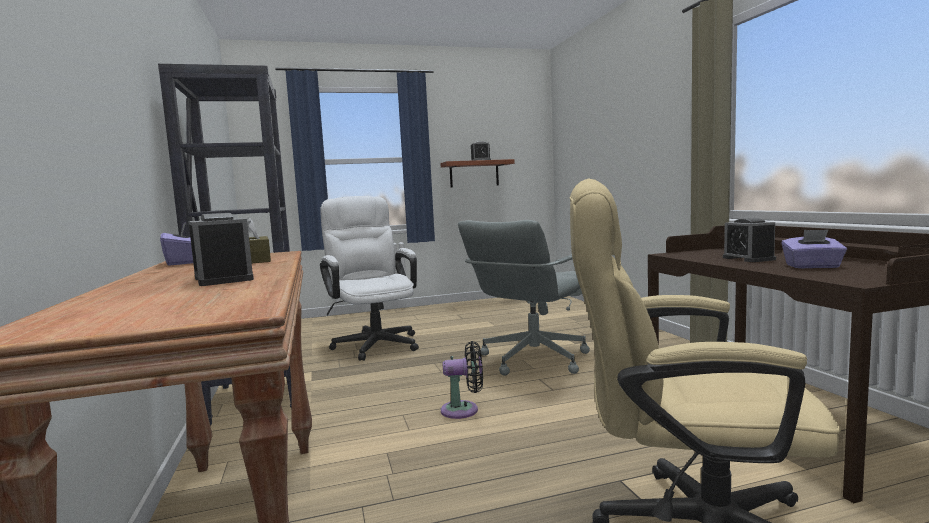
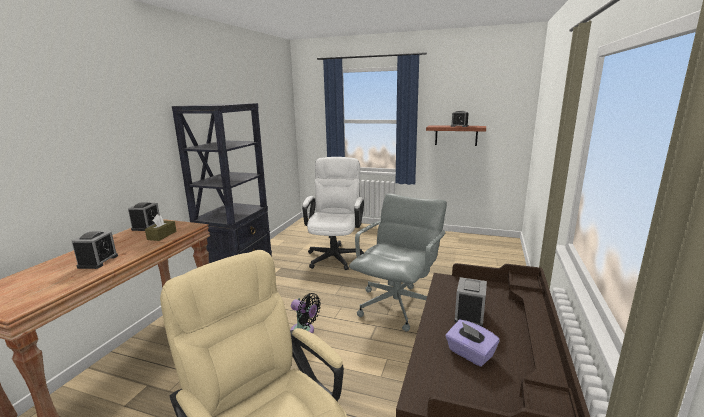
camera: 35 degrees right, 10 degrees up
purple tissue box [160,223,193,266] -> alarm clock [128,202,160,231]
grey office chair [458,220,590,376] -> grey office chair turned 135 degrees clockwise [349,193,447,331]

